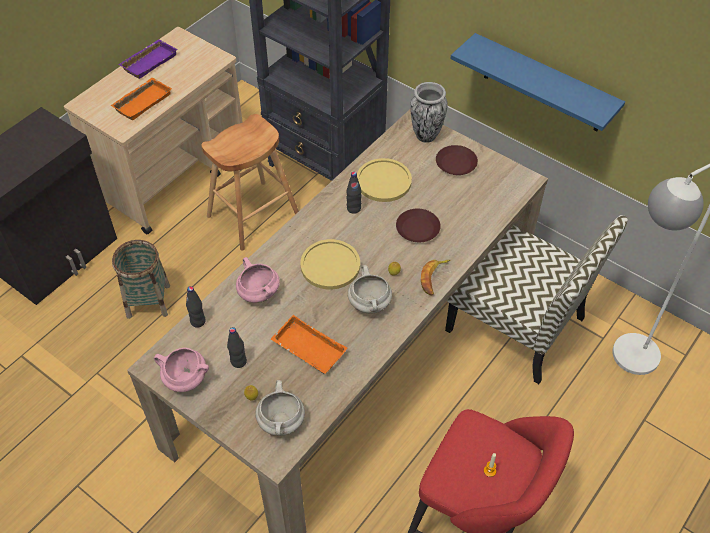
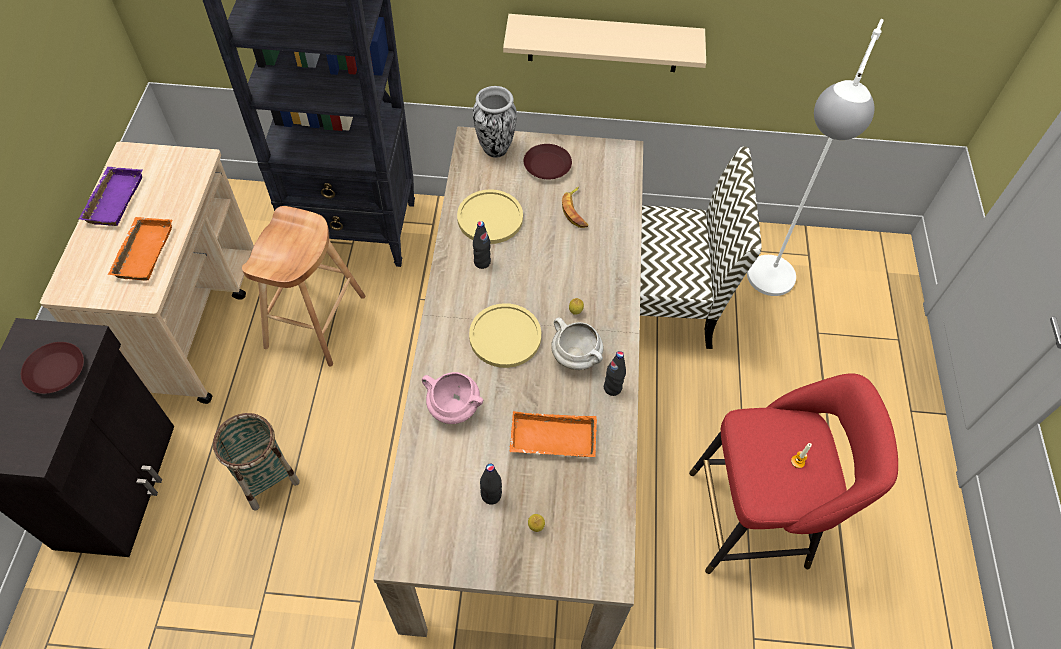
camera: 35 degrees left, 5 degrees up
pink cooking pot [154,348,209,392] -> none
black bottle [186,286,206,328] -> black bottle moved to [604,351,626,396]
white cooking pot [256,380,305,436] -> none
brown plate [396,209,441,242] -> brown plate moved to [21,342,84,394]
banana [421,260,450,296] -> banana moved to [562,186,588,228]
blue shelf [451,33,625,131] -> beige shelf [503,14,706,72]

